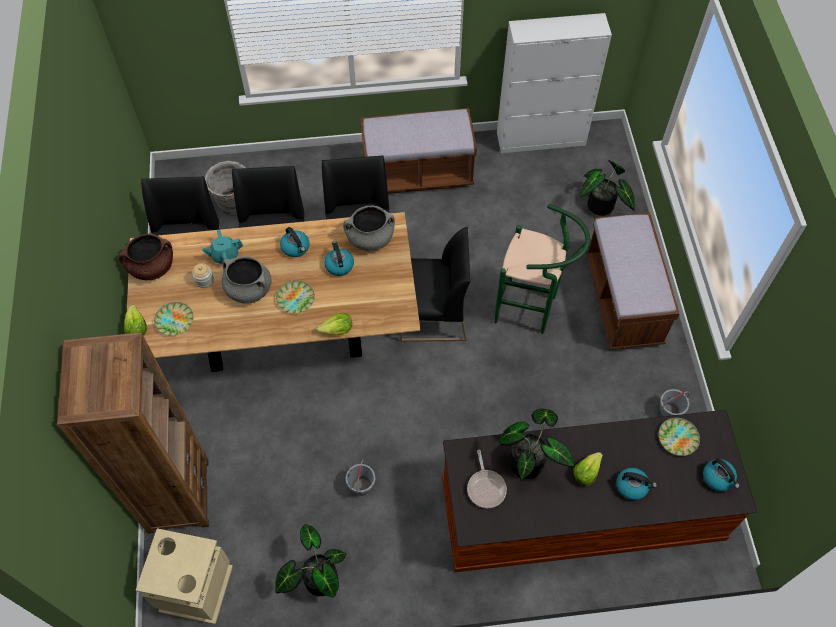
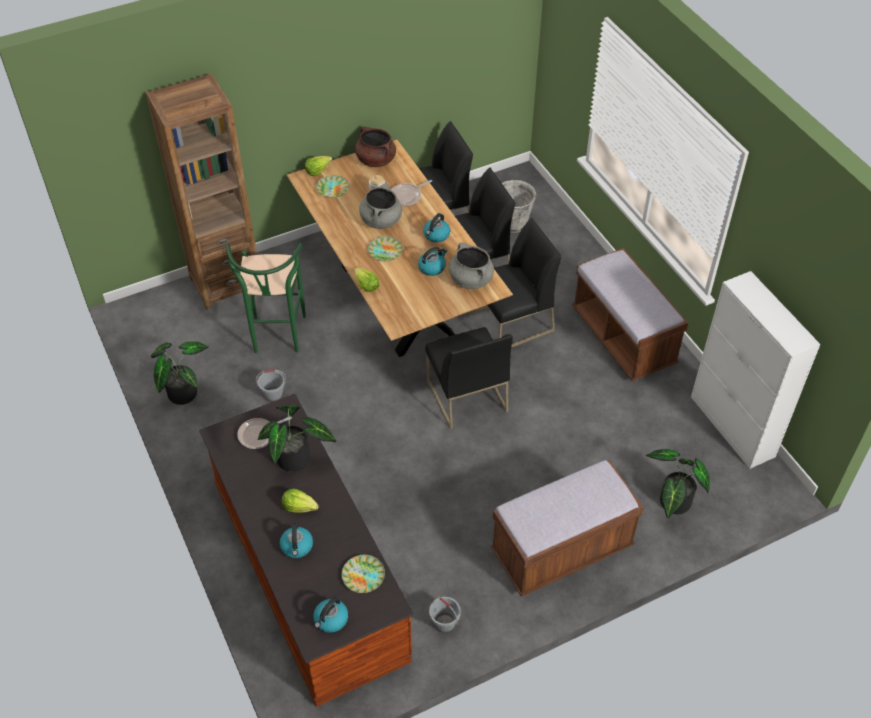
camera: 70 degrees right, 10 degrees down
beige trash can [136,528,233,624] -> none
turquoise teapot [202,230,243,264] -> frying pan [391,180,432,206]
green stool [494,204,590,334] -> green stool moved to [226,243,306,353]

